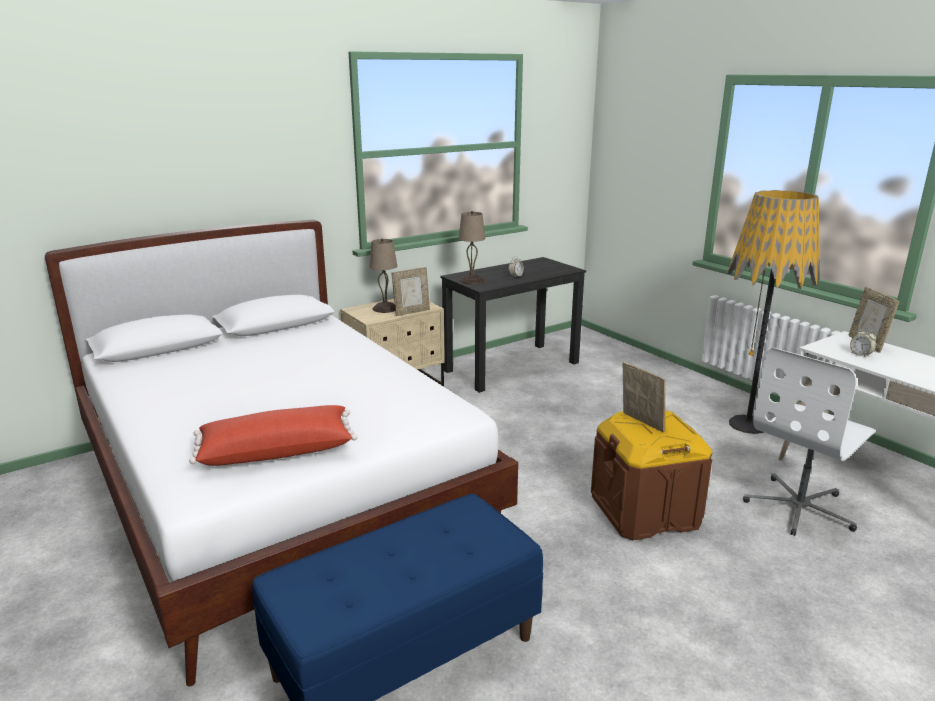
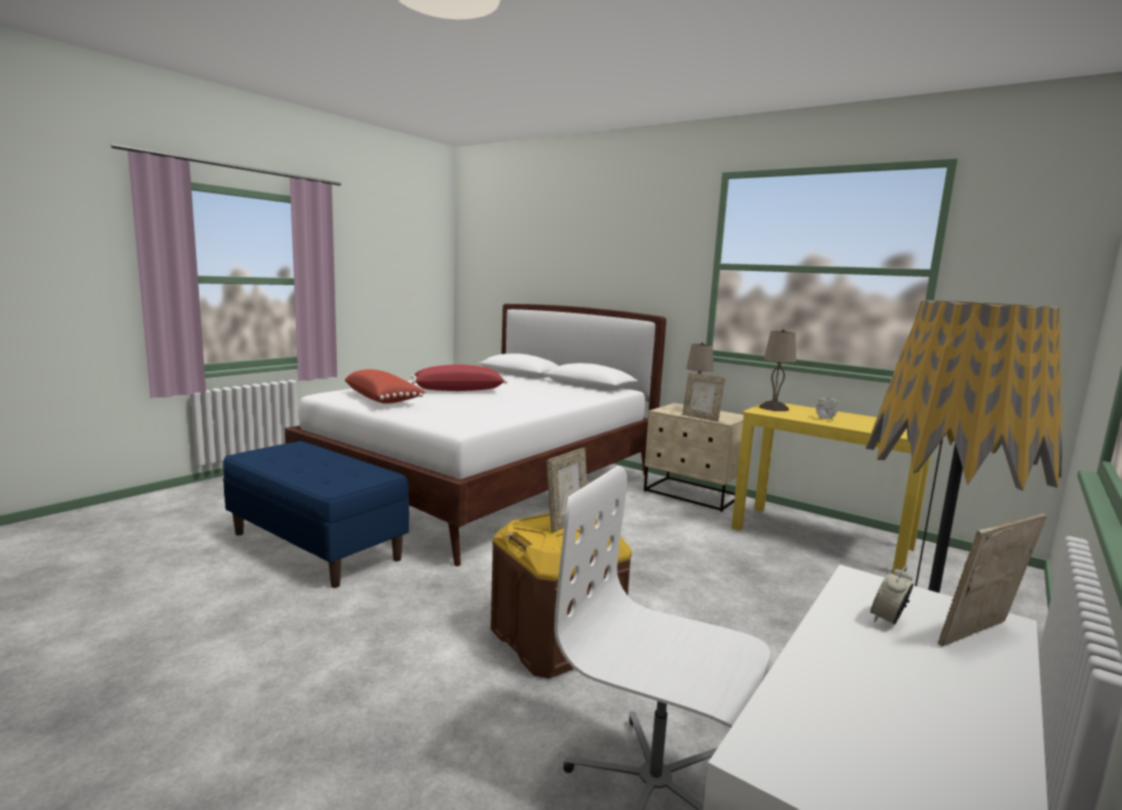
camera: 70 degrees right, 10 degrees down
black desk [440,257,586,393] -> yellow desk [731,403,931,575]
none -> red pillow [411,364,507,391]

